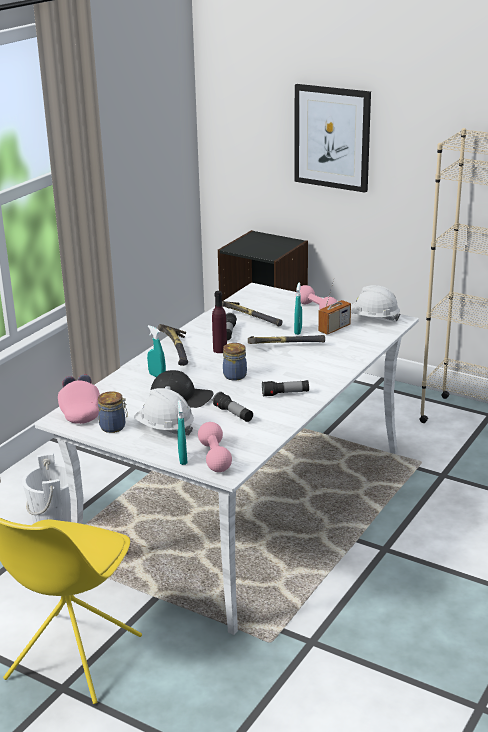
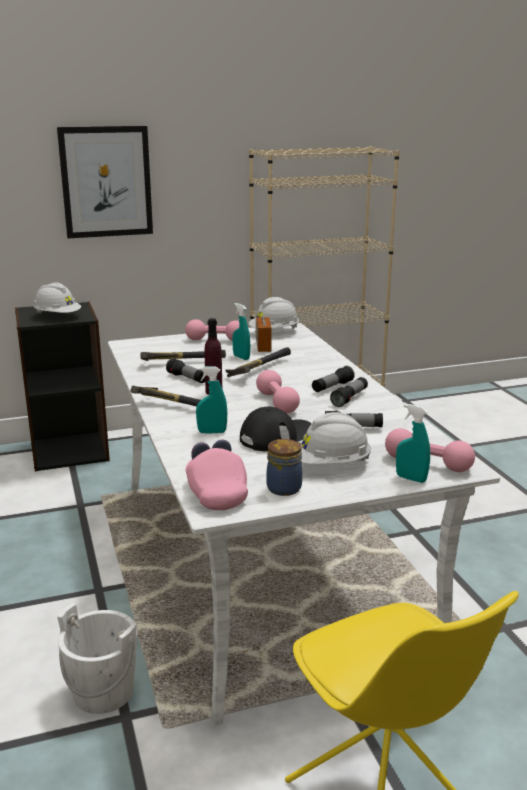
camera: 50 degrees left, 5 degrees down
pink cap [58,374,100,424] -> pink cap turned 45 degrees clockwise [186,440,248,510]
jar [223,343,247,381] -> pink dumbbell [256,370,300,414]
none -> white hard hat [33,282,81,314]
none -> flashlight [312,366,355,392]

